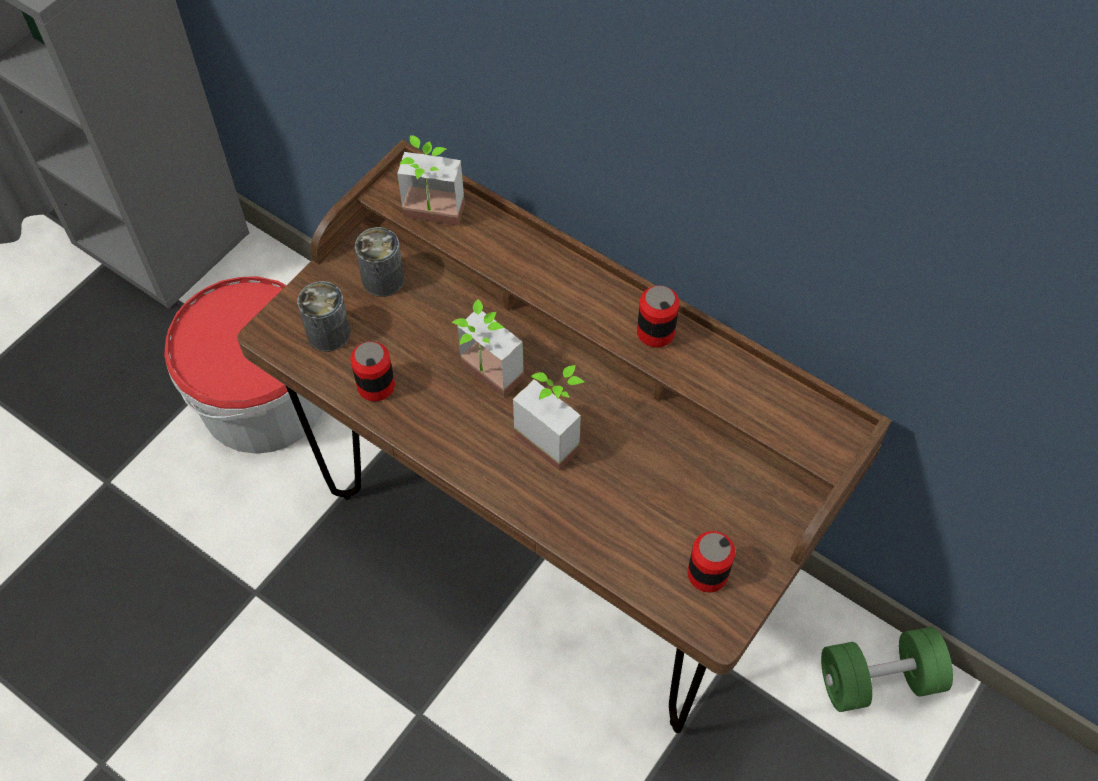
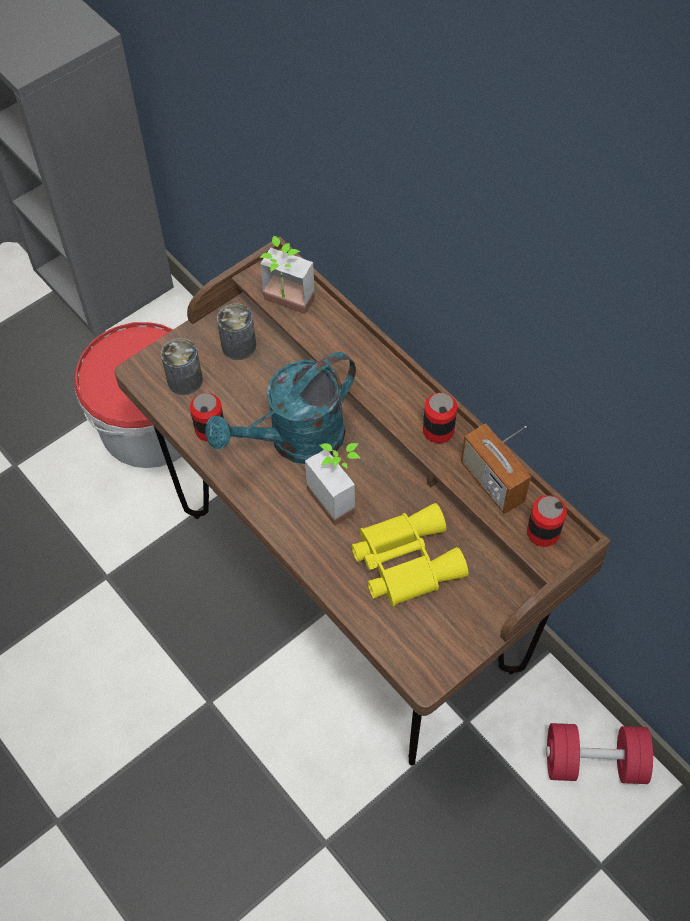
camera: 15 degrees right, 0 degrees up
potted plant [452,299,524,398] -> turquoise watering can [205,352,356,464]
can [687,531,735,592] -> can moved to [527,495,567,547]
green dumbbell [821,627,953,712] -> red dumbbell [546,723,653,784]
none -> yellow binoculars [351,503,469,607]
none -> radio [461,424,531,514]

